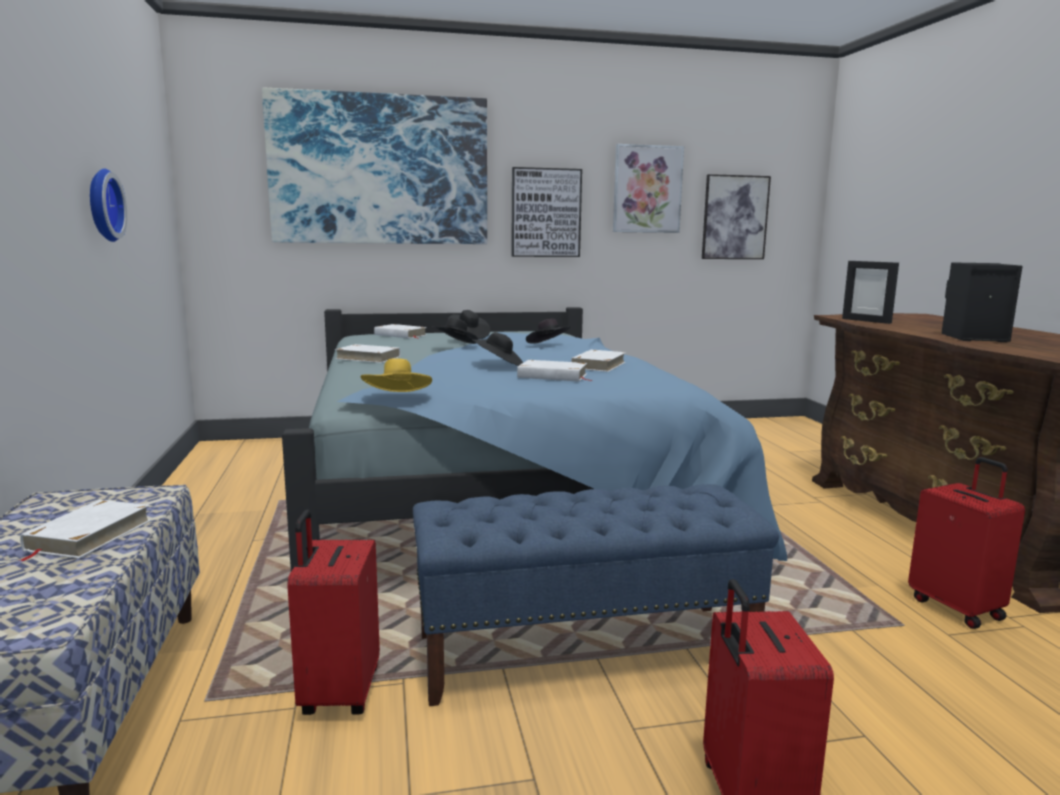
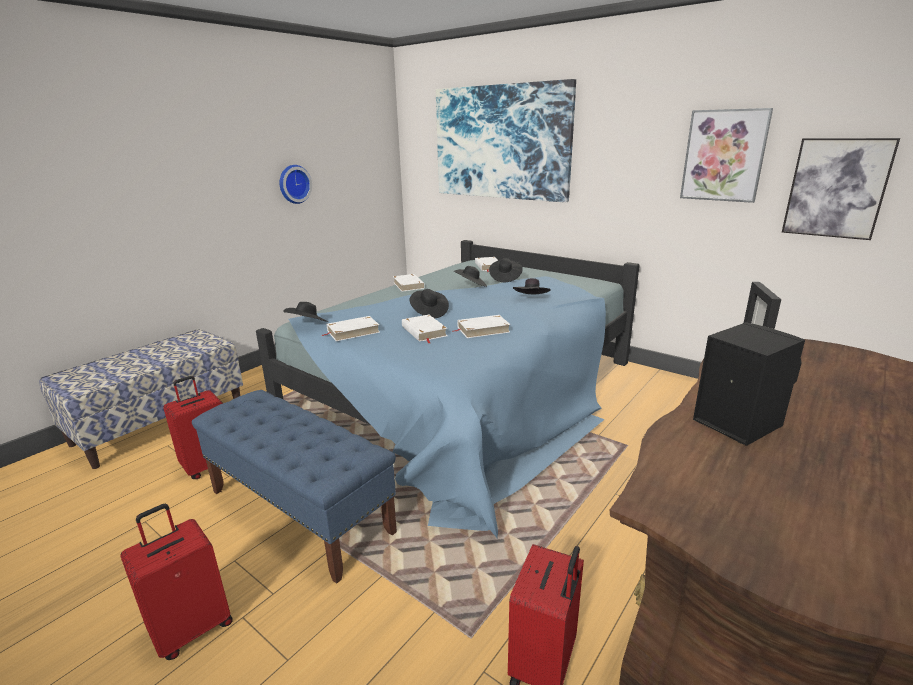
camera: 50 degrees right, 10 degrees up
white book [18,499,151,562] -> white book moved to [322,316,380,341]
yellow hat [361,358,432,392] -> black hat [283,302,328,322]
picture [511,167,582,257] -> none

